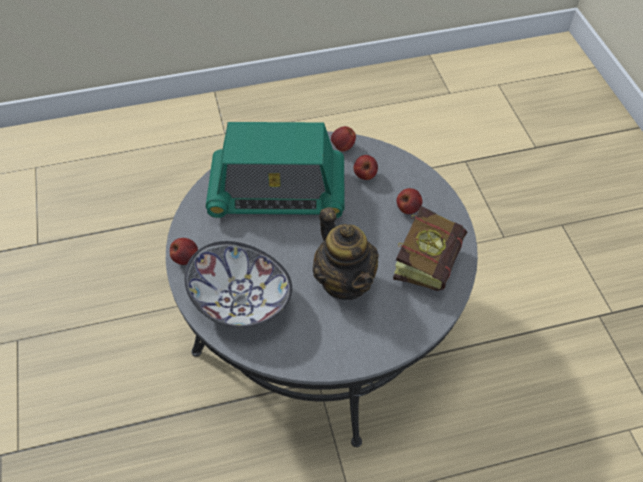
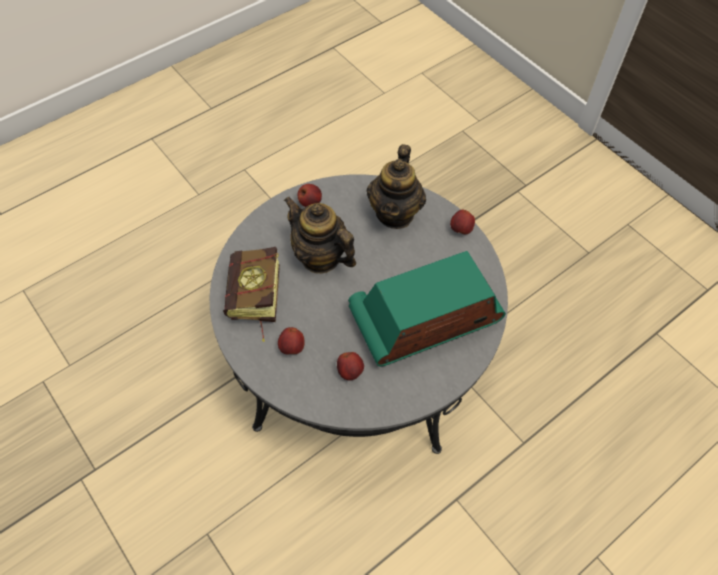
camera: 155 degrees right, 5 degrees up
bowl [184,241,292,328] -> teapot [367,144,426,229]
apple [331,126,356,152] -> apple moved to [298,184,322,207]

